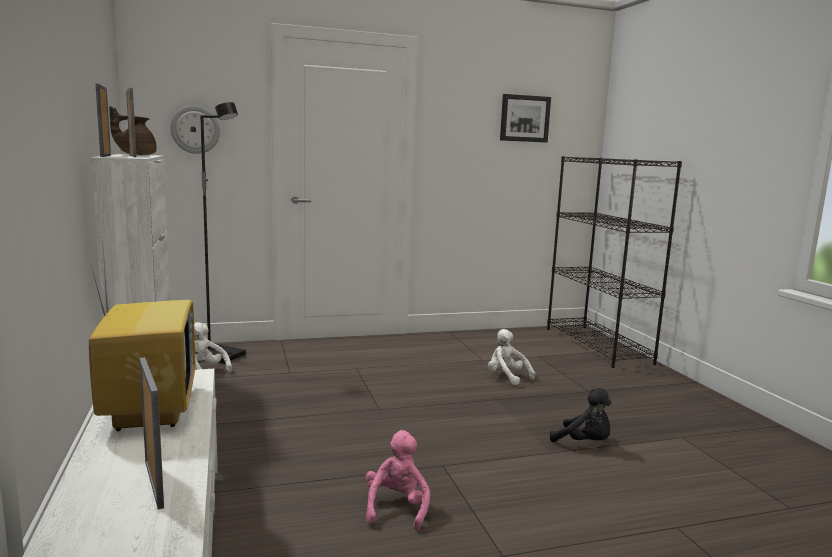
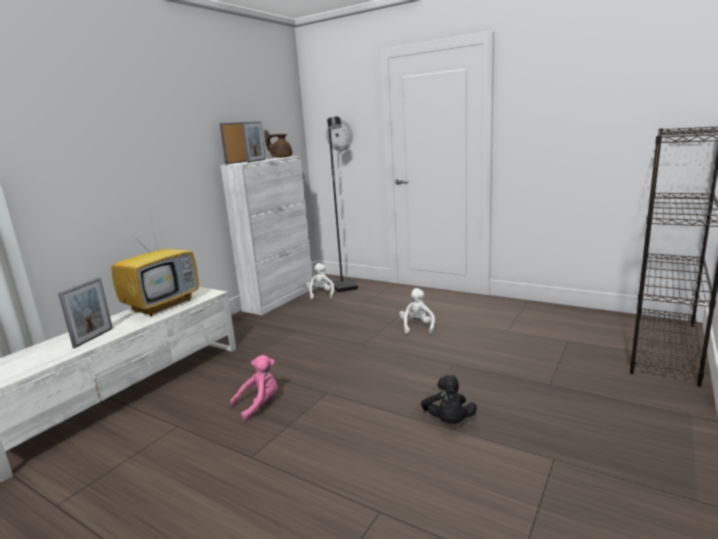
camera: 50 degrees right, 5 degrees up
white plush toy [488,329,536,385] -> white plush toy moved to [399,288,435,334]
picture [500,94,551,142] -> none

